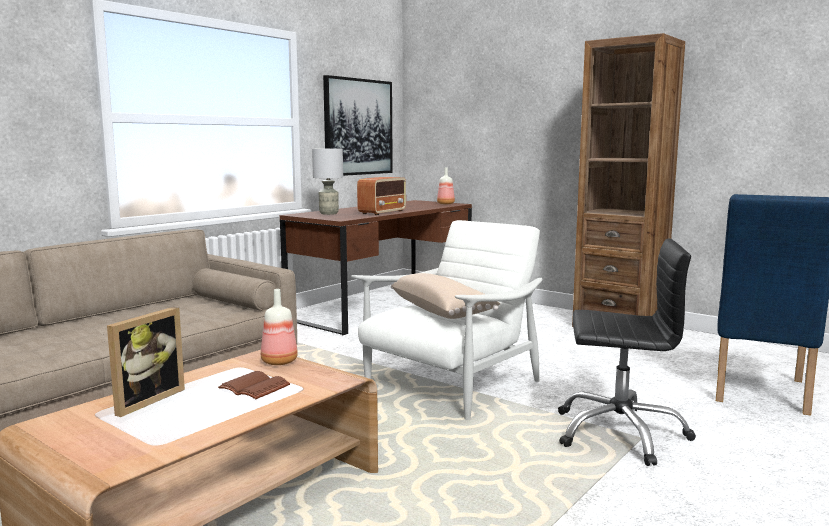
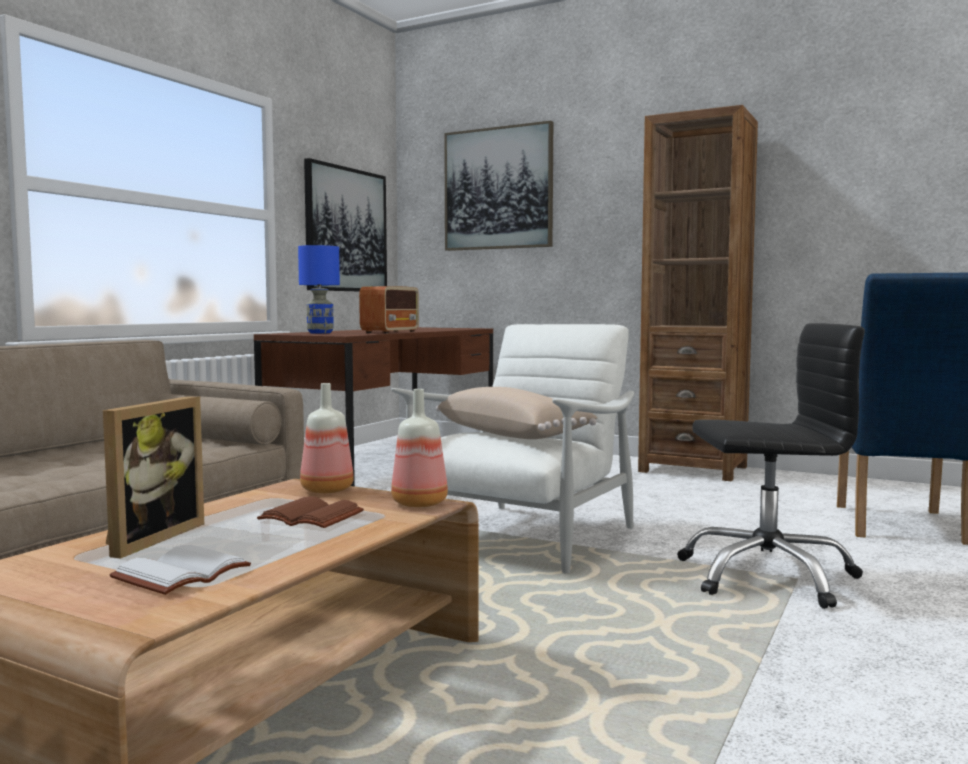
camera: 10 degrees left, 5 degrees down
grey table lamp [312,149,343,215] -> blue table lamp [298,245,340,334]
bottle [437,167,455,204] -> bottle moved to [391,389,448,507]
none -> white book [109,545,251,595]
none -> picture [444,121,553,251]

